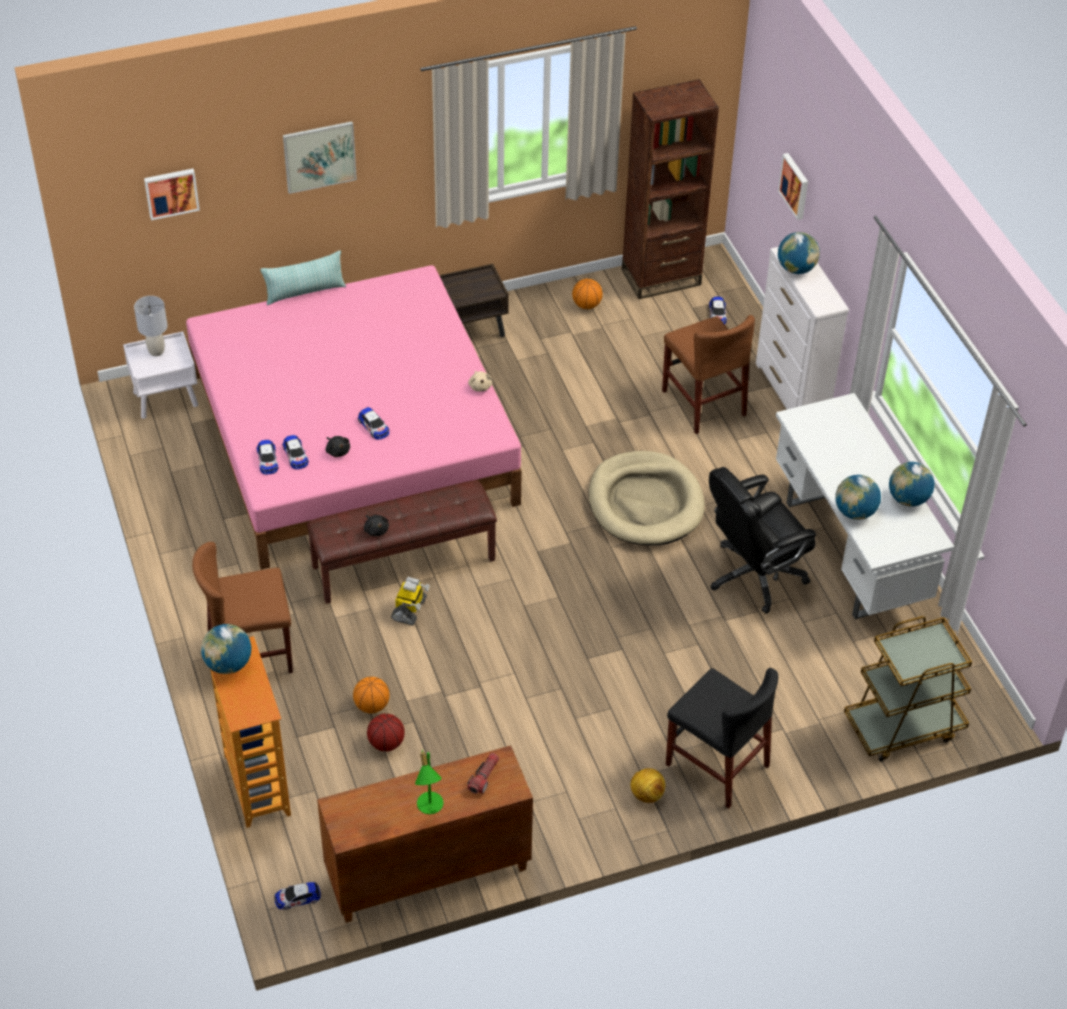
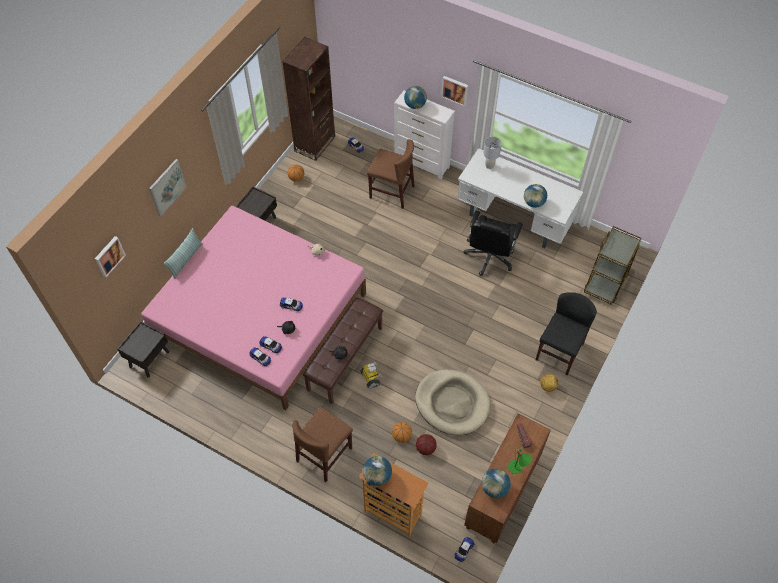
camera: 40 degrees left, 10 degrees up
white nightstand [123,331,198,419] -> brown nightstand [117,321,169,378]
grey table lamp [134,296,168,356] -> grey table lamp moved to [483,137,502,169]
beige dog bed [588,451,705,545] -> beige dog bed moved to [415,369,491,435]
black chair [666,668,778,809] -> black chair turned 60 degrees counterclockwise [536,292,597,375]
picture [778,153,808,220] -> picture moved to [441,76,468,107]
globe [889,462,935,507] -> globe moved to [482,469,511,498]

